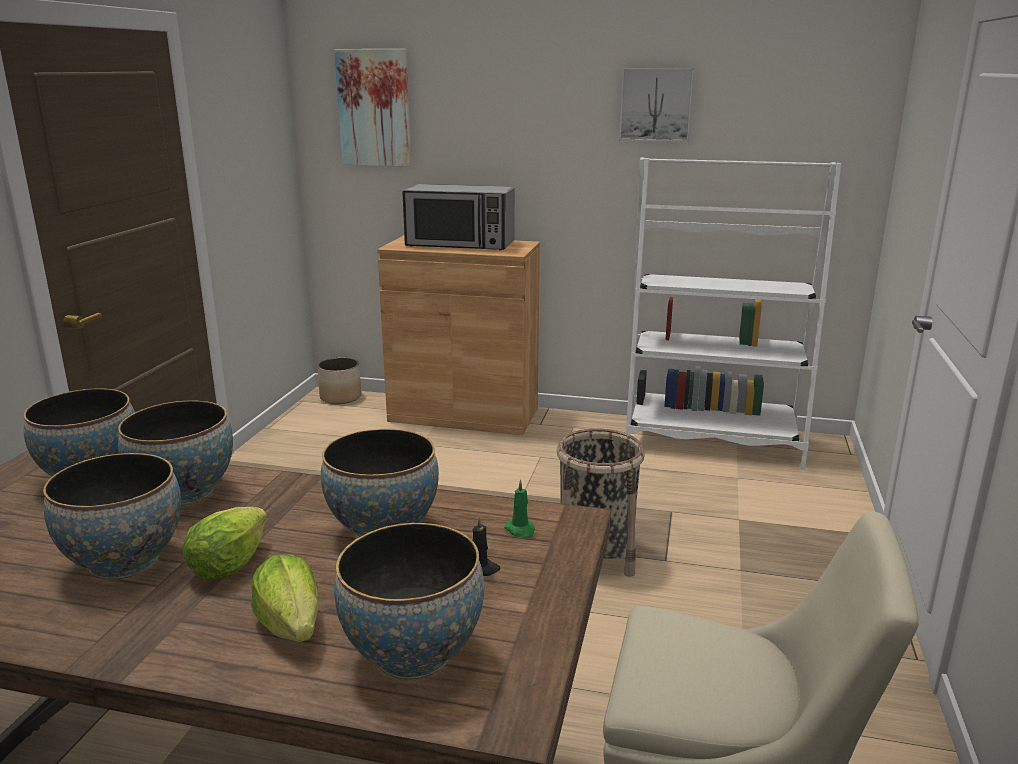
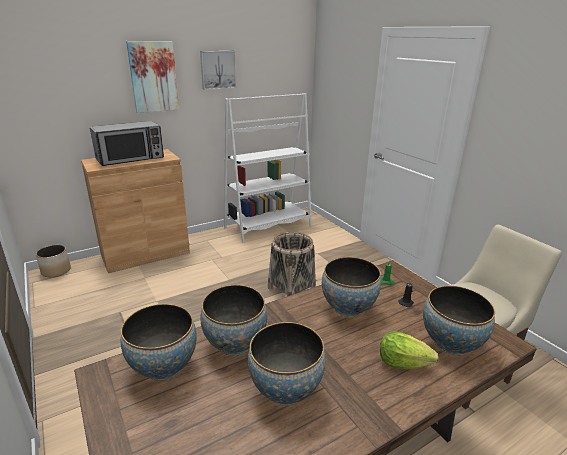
camera: 45 degrees left, 5 degrees up
lettuce [183,507,267,580] -> none
picture [334,49,411,167] -> picture moved to [126,41,179,113]

